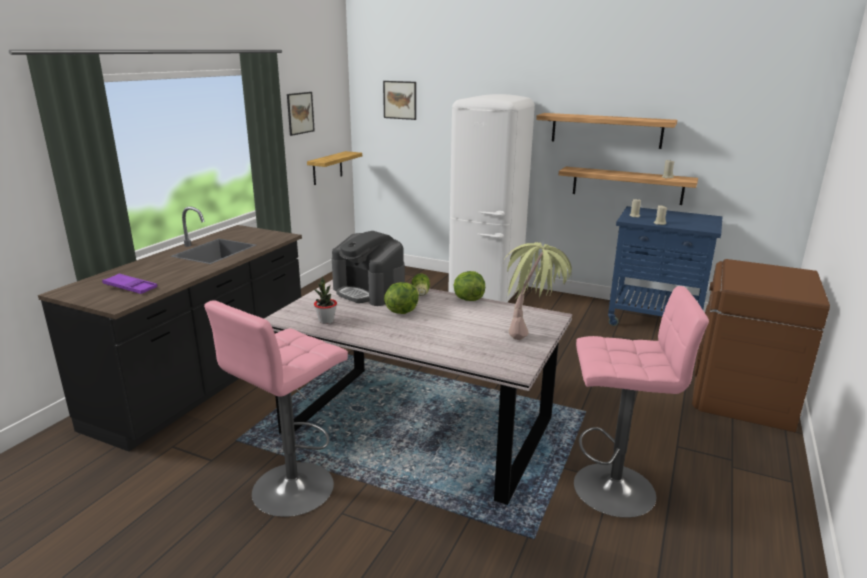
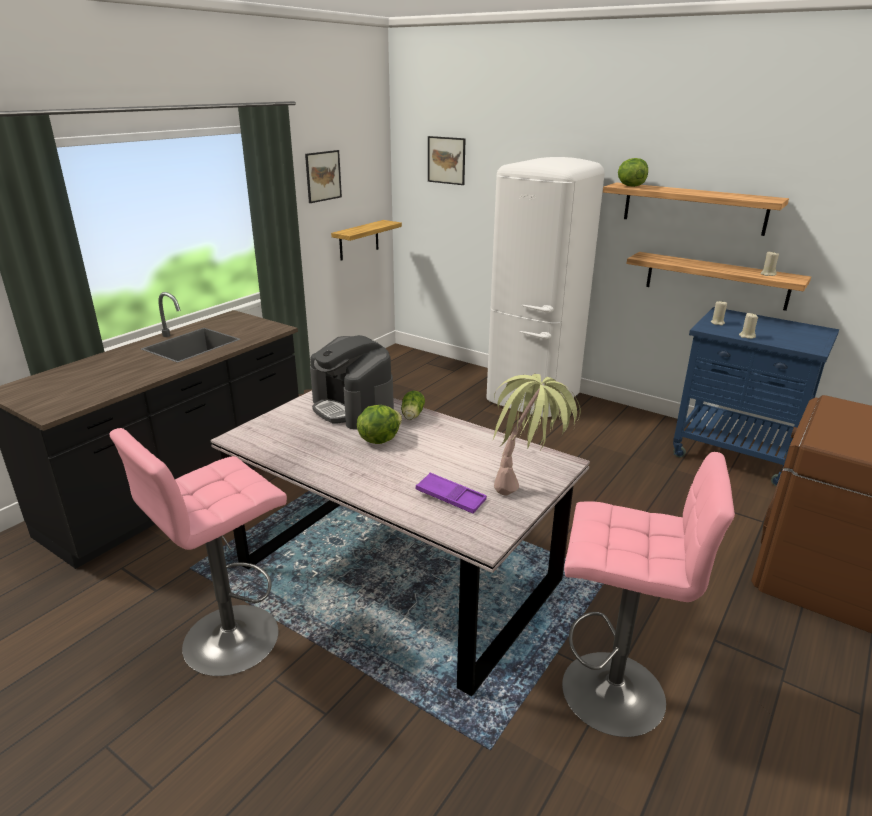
camera: 10 degrees right, 5 degrees up
purple tray [102,274,157,294] -> purple tray moved to [416,472,487,514]
potted plant [314,277,337,324] -> none
lettuce [453,271,485,301] -> lettuce moved to [618,158,648,187]

